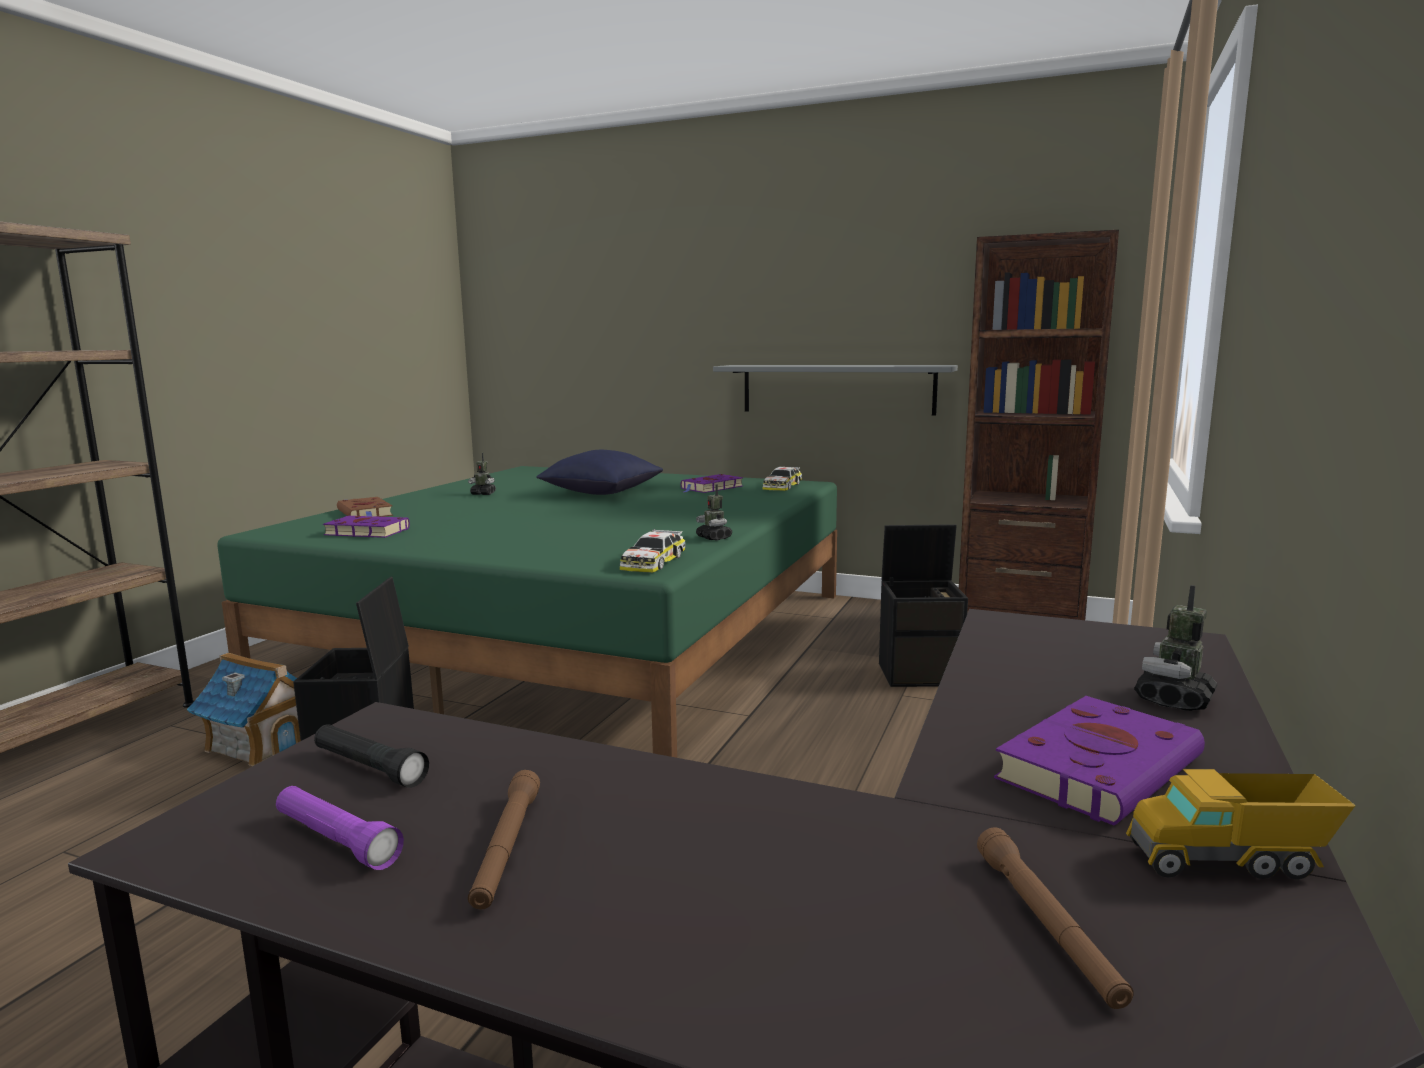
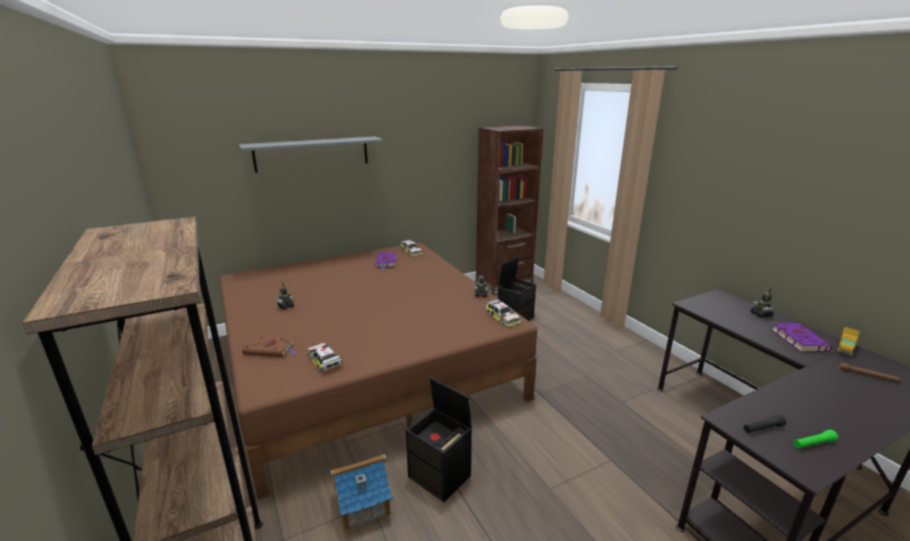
camera: 50 degrees left, 10 degrees up
green bed [217,466,837,758] -> brown bed [219,243,537,499]
purple flashlight [276,786,404,870] -> green flashlight [793,430,839,448]
purple book [323,516,410,538] -> toy car [306,343,343,372]
brown flashlight [468,770,540,910] -> none
blue pillow [536,450,663,495] -> none
grey shelf [713,365,958,416] -> grey shelf moved to [239,136,383,173]

